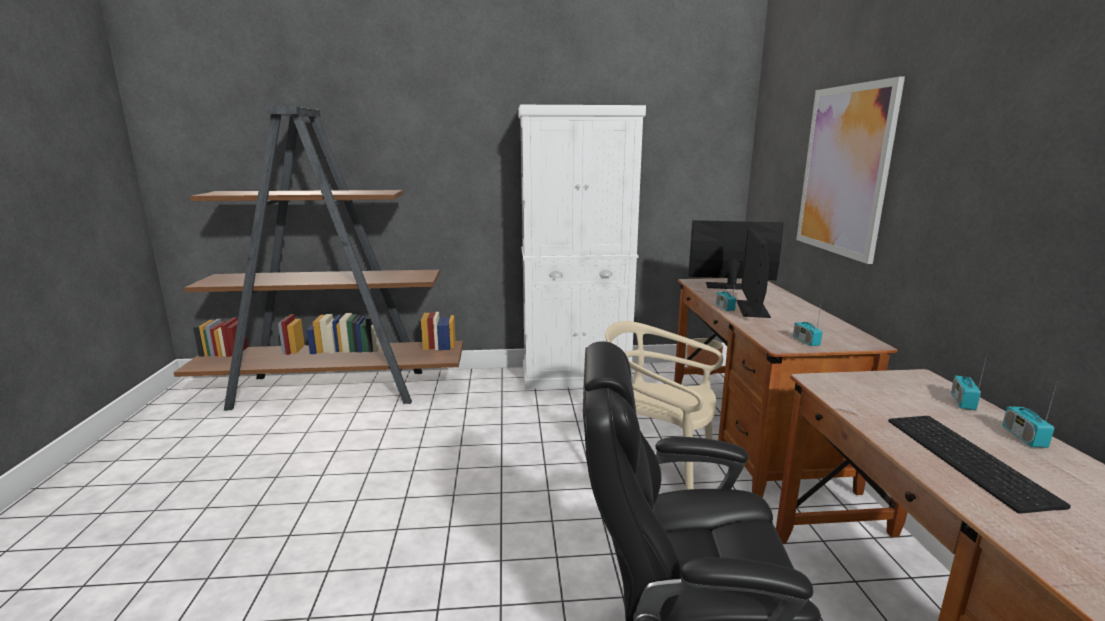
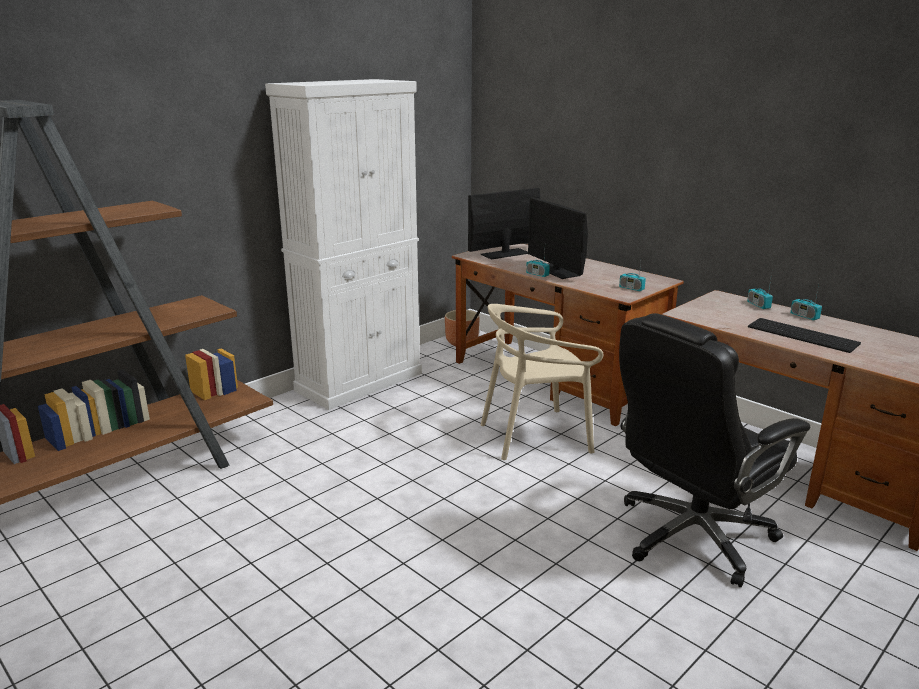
camera: 40 degrees left, 5 degrees up
picture [796,77,905,264] -> none

